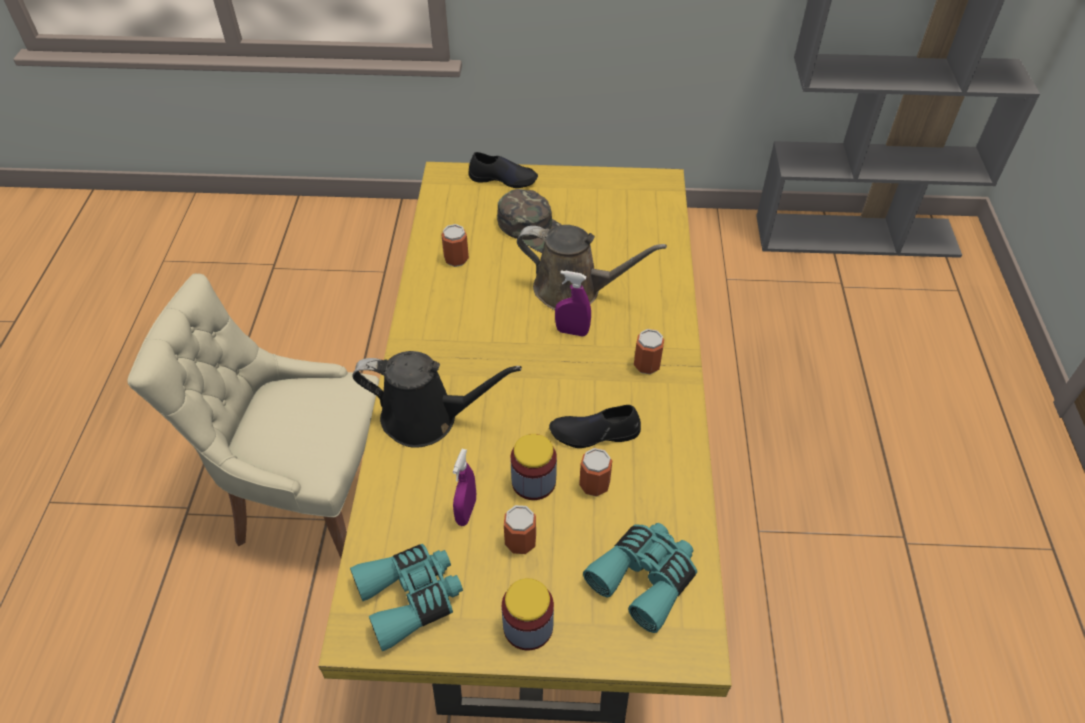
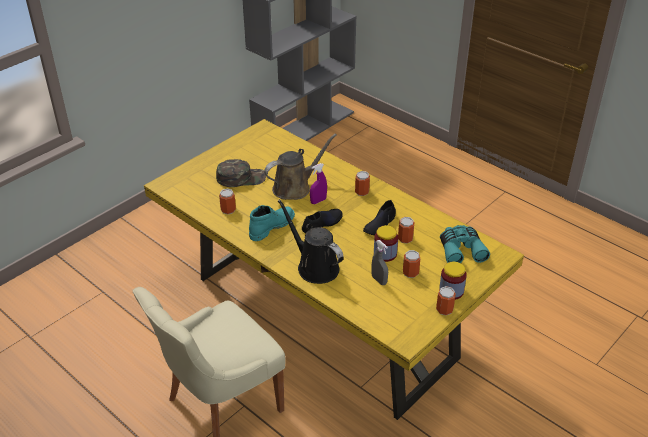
camera: 50 degrees left, 10 degrees down
turquoise binoculars [350,544,463,651] -> none
black watering can [352,351,522,448] -> black watering can turned 90 degrees counterclockwise [278,199,344,284]
purple spray bottle [453,449,476,526] -> grey spray bottle [371,240,388,285]
black shoe [468,152,538,188] -> black shoe moved to [302,209,343,233]
none -> turquoise boot [249,205,295,241]
none -> can [436,286,456,315]

